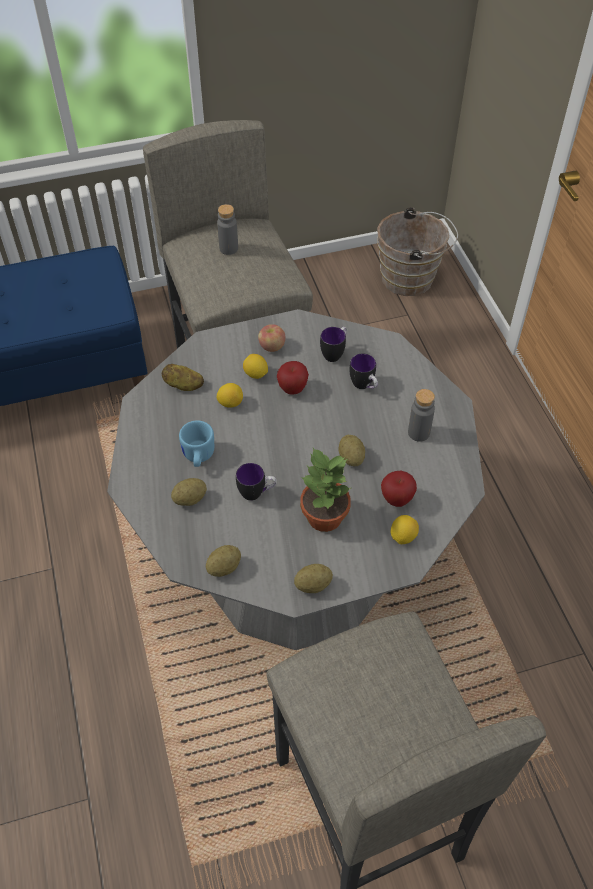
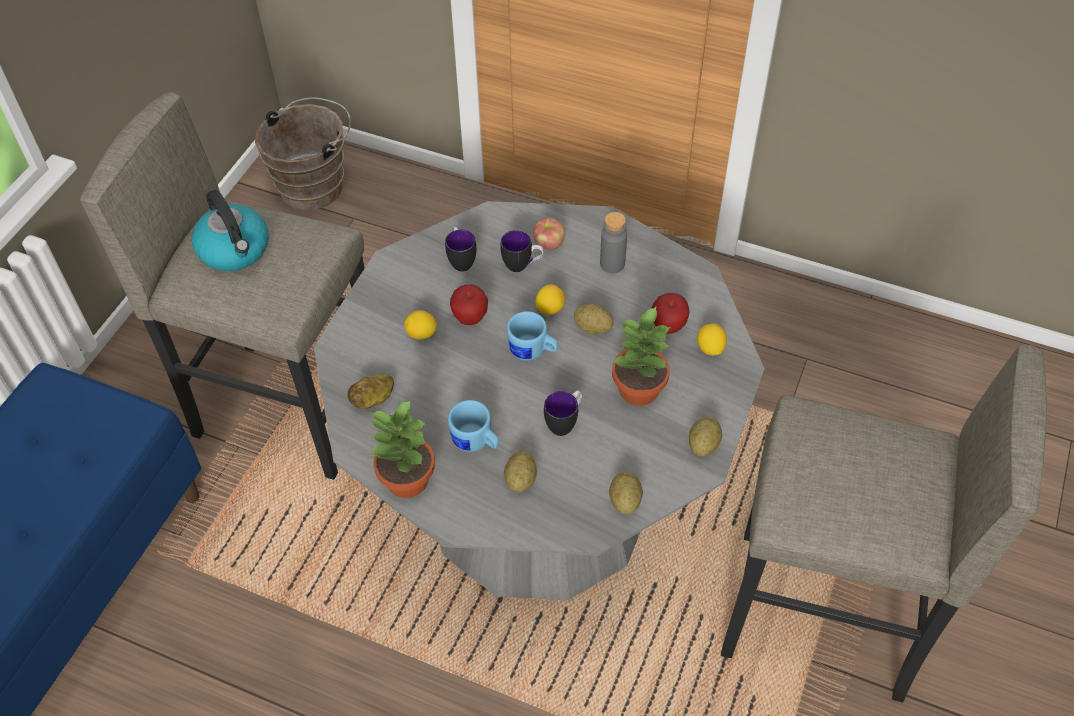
camera: 50 degrees left, 0 degrees up
lemon [216,383,243,408] -> lemon moved to [535,284,565,315]
grey bottle [217,204,238,255] -> kettle [192,190,268,271]
apple [258,324,286,352] -> apple moved to [533,218,565,250]
none -> potted plant [369,399,435,498]
none -> blue mug [507,311,558,361]

